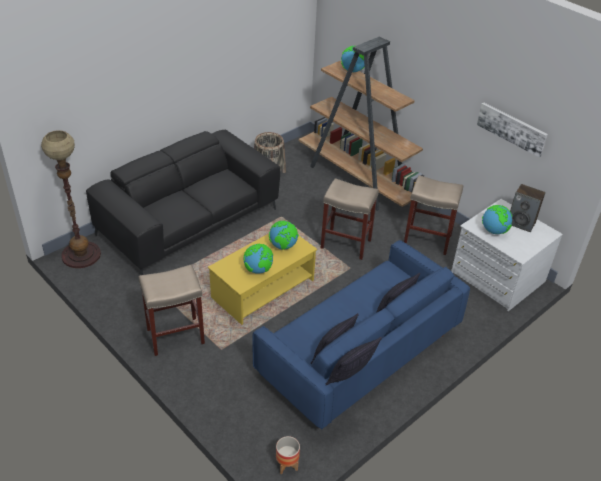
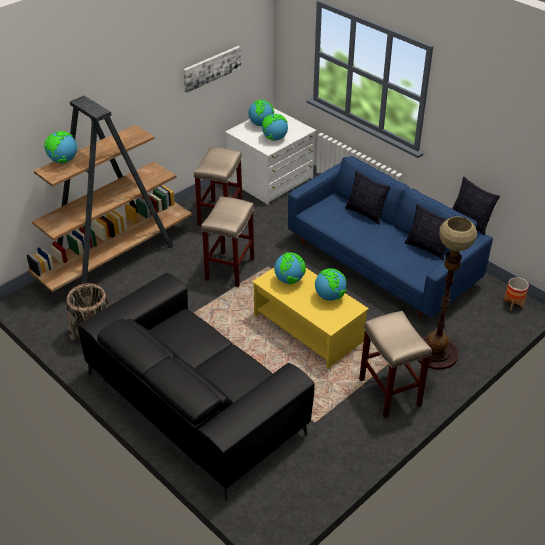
camera: 90 degrees left, 0 degrees up
floor lamp [41,130,101,268] -> floor lamp moved to [417,216,477,370]
speaker [510,184,545,232] -> globe [248,100,274,126]

